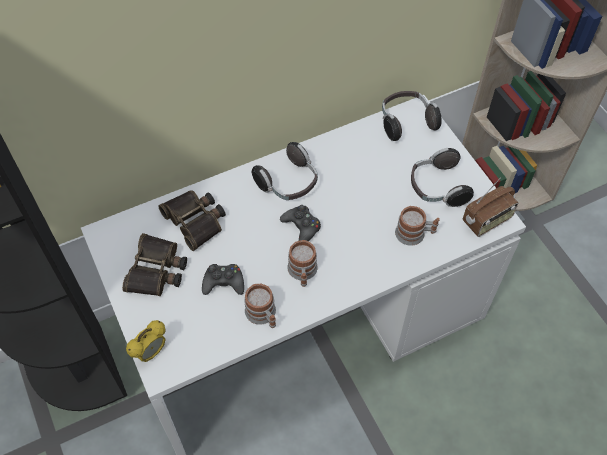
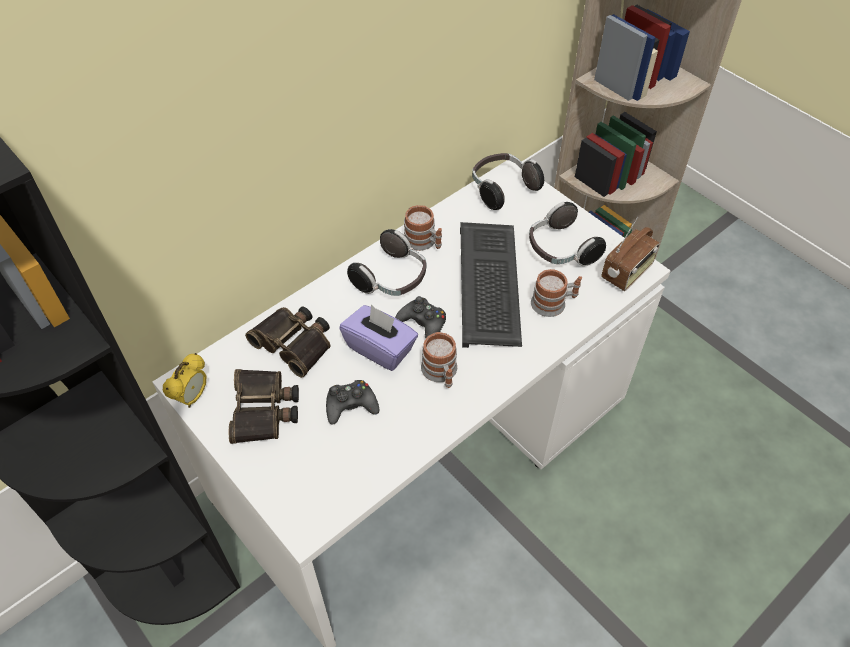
camera: 15 degrees left, 5 degrees down
alarm clock [126,320,166,362] -> alarm clock moved to [163,353,207,408]
mug [244,283,276,328] -> mug moved to [404,205,442,251]
none -> purple tissue box [339,304,418,371]
none -> keyboard [460,222,522,348]

